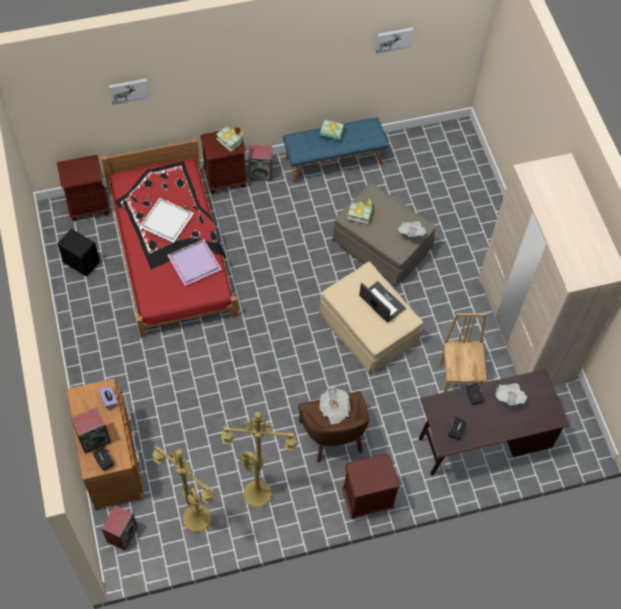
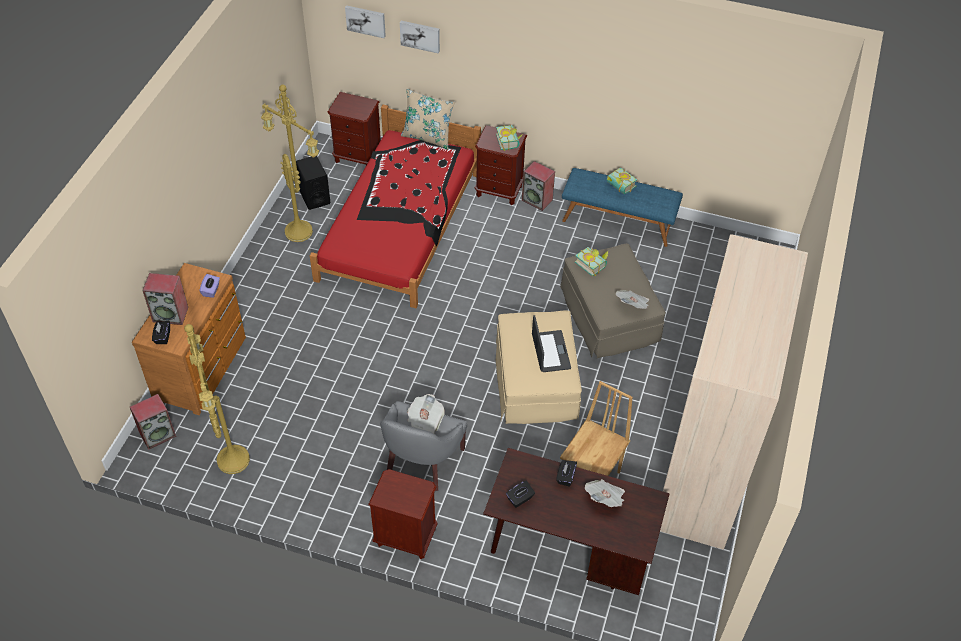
camera: 35 degrees right, 10 degrees down
white tray [139,198,194,243] -> none
purple tray [167,239,222,286] -> none
yellow floor lamp [221,412,297,508] -> yellow floor lamp moved to [261,85,319,242]
brown armchair [298,391,369,463] -> grey armchair [380,401,467,491]
picture [375,27,414,54] -> picture moved to [345,5,386,38]
none -> beige pillow [401,89,455,150]

